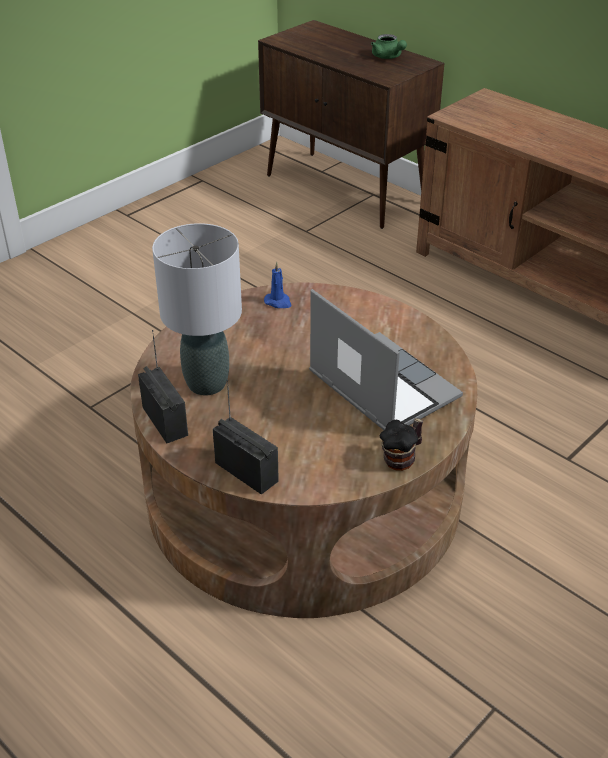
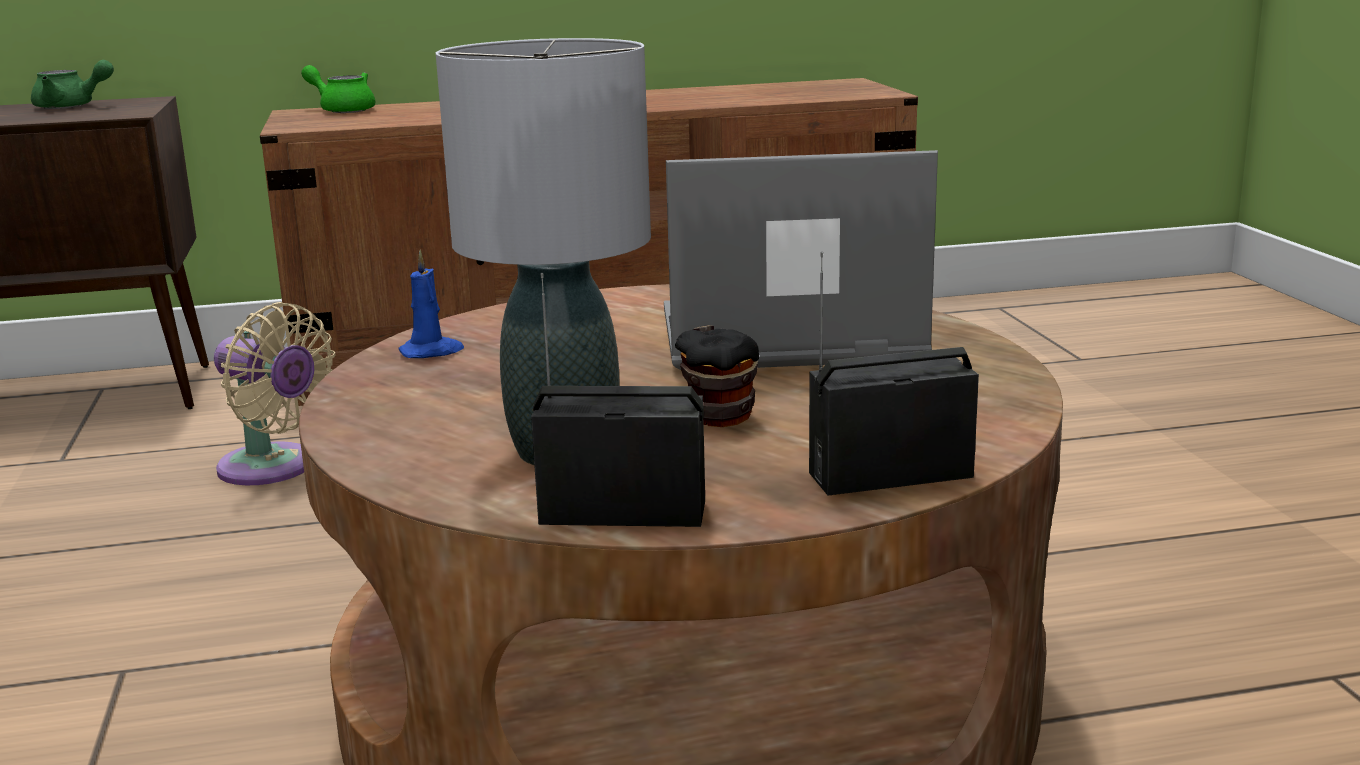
camera: 55 degrees left, 20 degrees down
mug [379,418,423,471] -> mug moved to [675,325,759,427]
none -> beige fan [214,302,336,485]
none -> green teapot [301,65,375,113]

